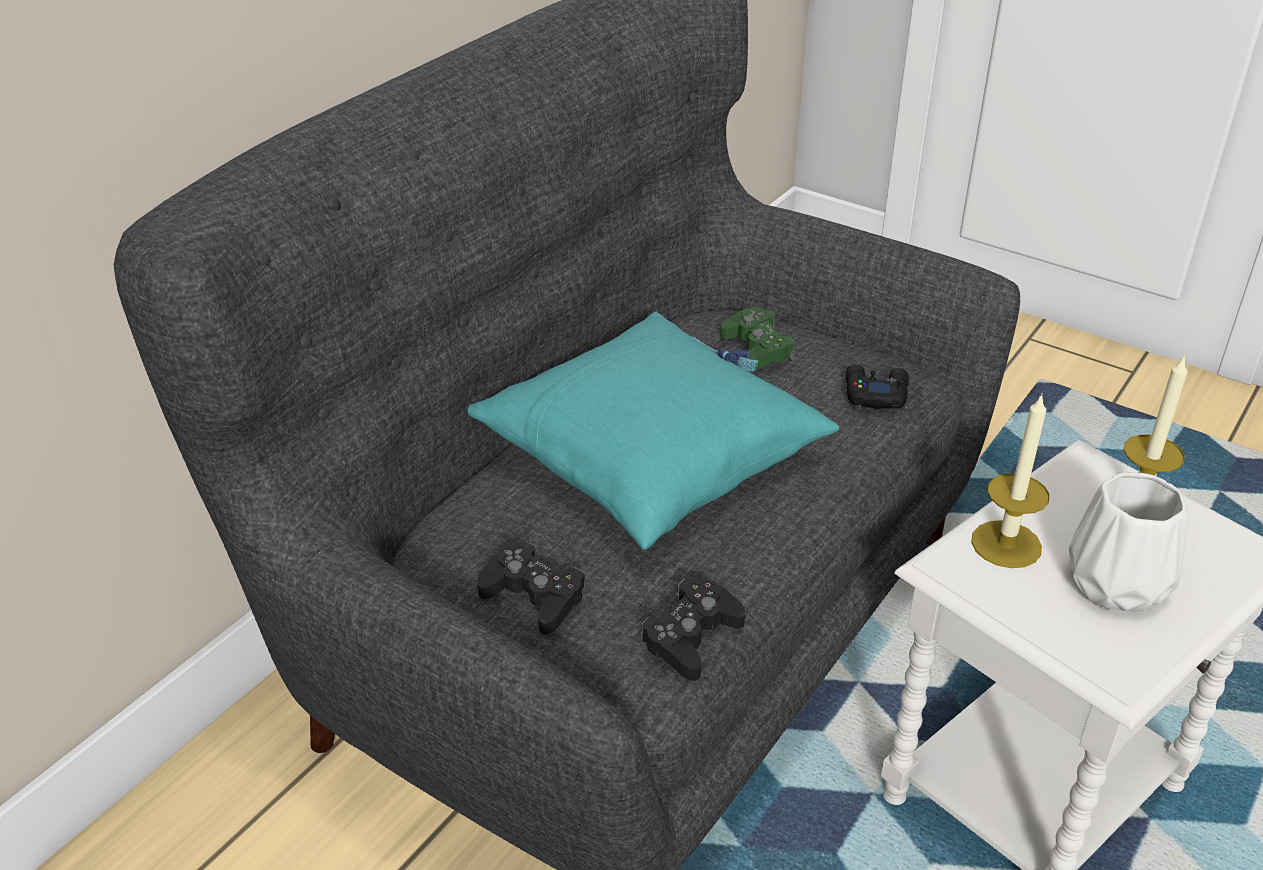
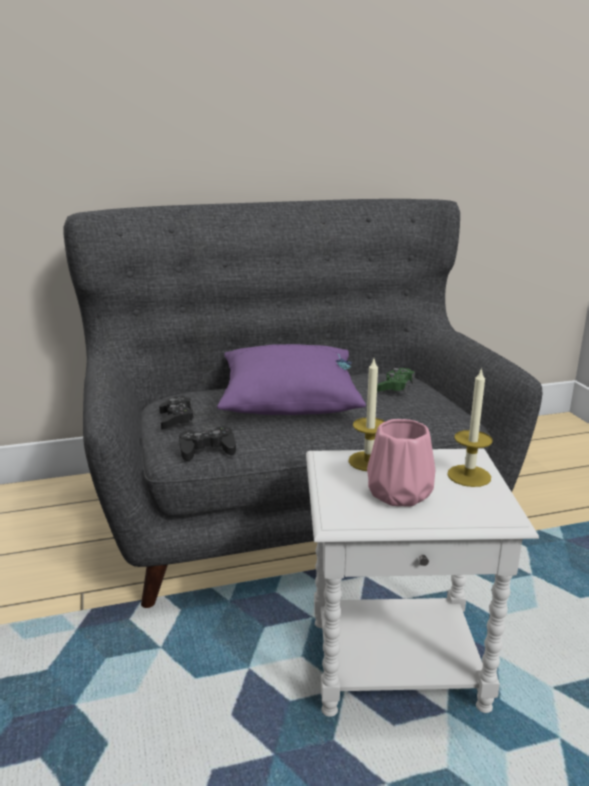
camera: 40 degrees right, 15 degrees down
turquoise pillow [468,312,839,549] -> purple pillow [217,344,366,415]
black game controller [846,365,909,409] -> none
white vase [1069,472,1188,612] -> pink vase [367,419,435,506]

